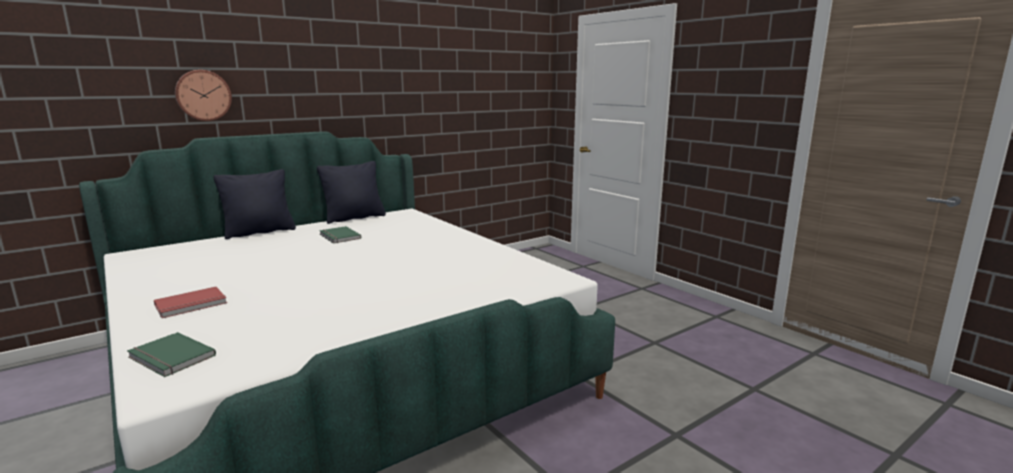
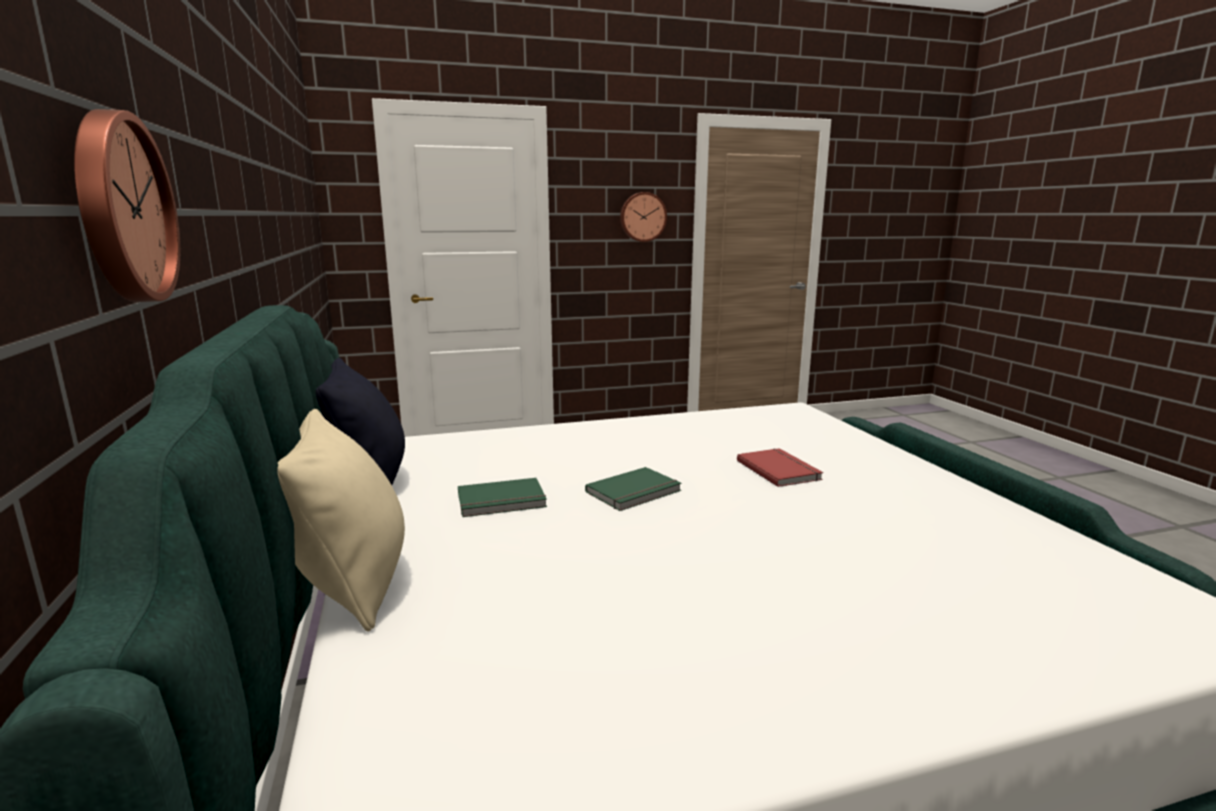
camera: 70 degrees left, 0 degrees up
green book [127,332,216,377] -> green book moved to [585,467,681,511]
red book [154,287,227,318] -> red book moved to [737,448,823,487]
black pillow [213,169,296,239] -> beige pillow [277,409,405,632]
none -> wall clock [620,192,667,242]

